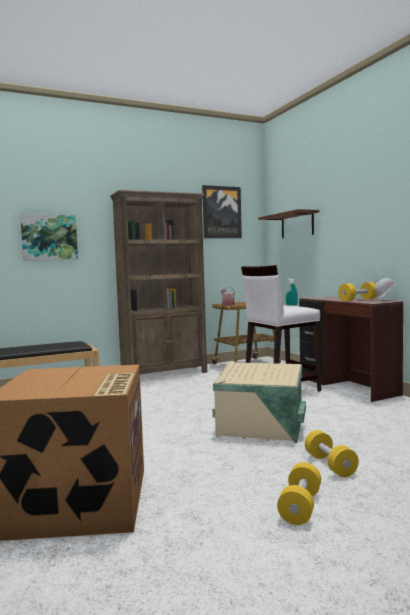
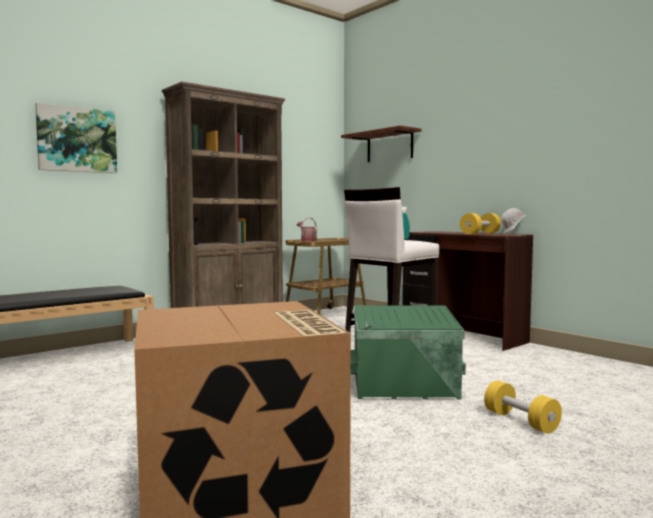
camera: 15 degrees left, 0 degrees up
picture [202,185,242,238] -> none
beige storage box [213,362,306,443] -> green storage box [351,305,466,399]
yellow dumbbell [277,462,321,525] -> none

